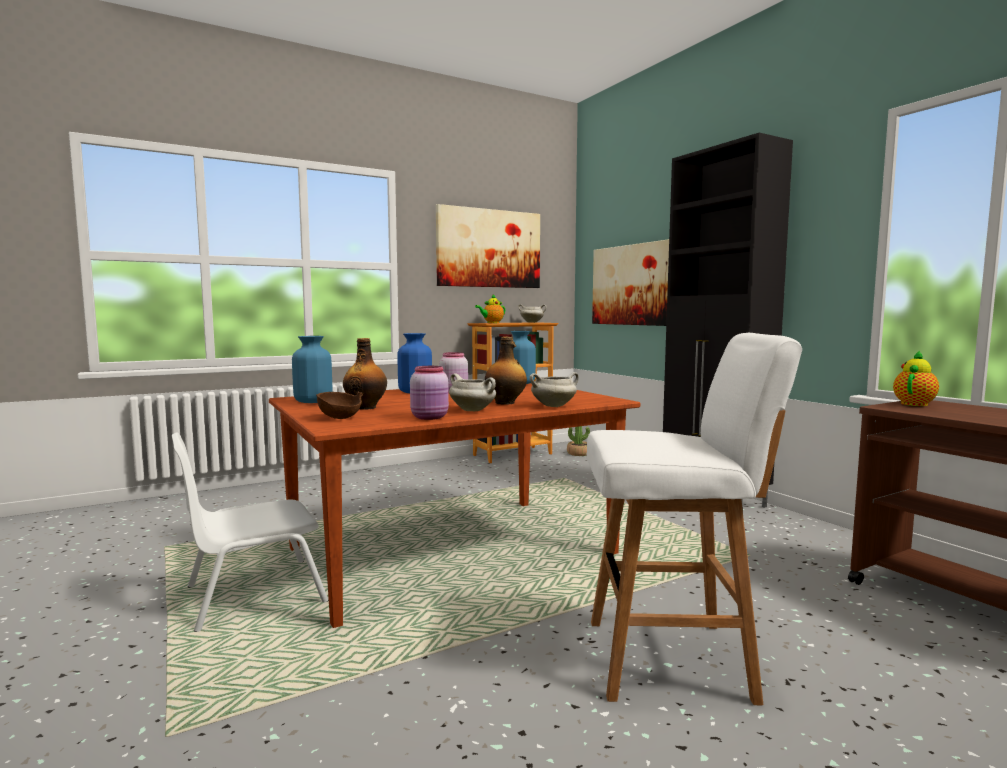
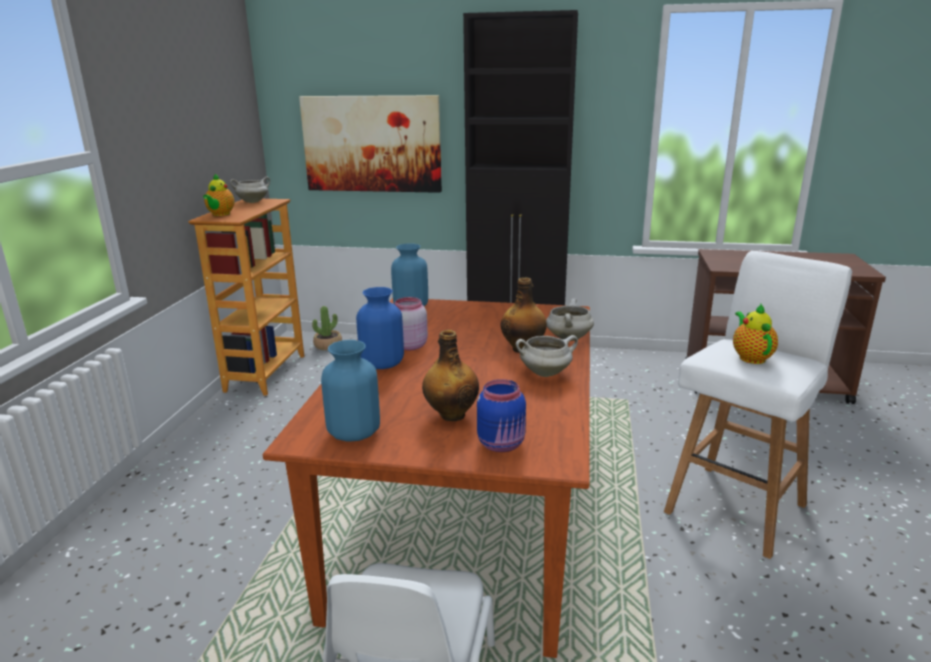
camera: 50 degrees left, 15 degrees up
brown bowl [316,391,363,419] -> blue jar [477,379,526,452]
pink jar [410,366,449,420] -> none
picture [436,204,540,288] -> none
teapot [893,350,939,406] -> teapot moved to [733,304,778,364]

